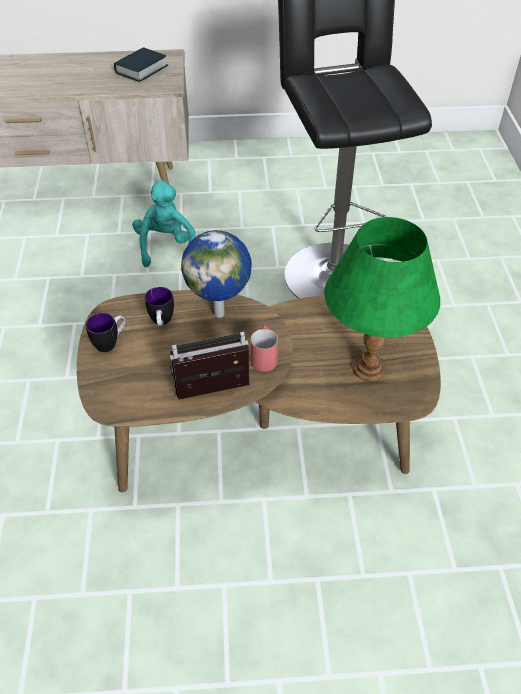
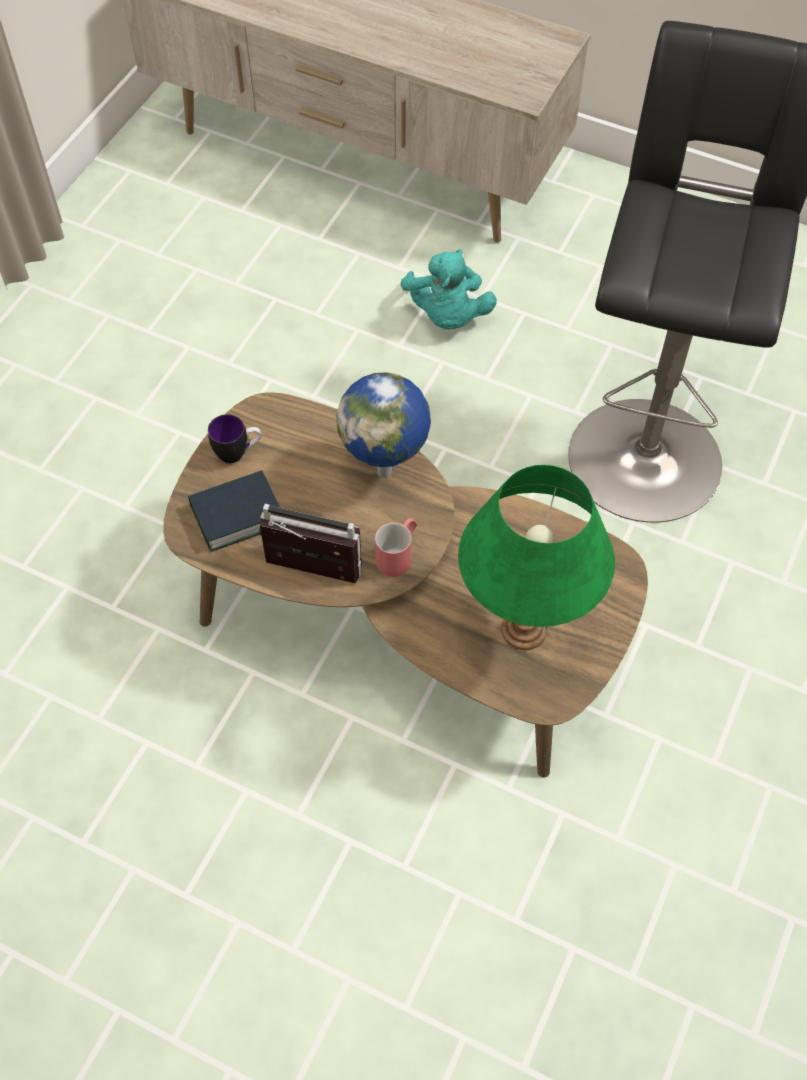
camera: 30 degrees right, 10 degrees up
book [114,47,168,82] -> book moved to [188,470,280,552]
turquoise plush toy [132,180,196,267] -> turquoise plush toy turned 150 degrees clockwise [401,249,497,329]
mug [145,287,174,326] -> none

